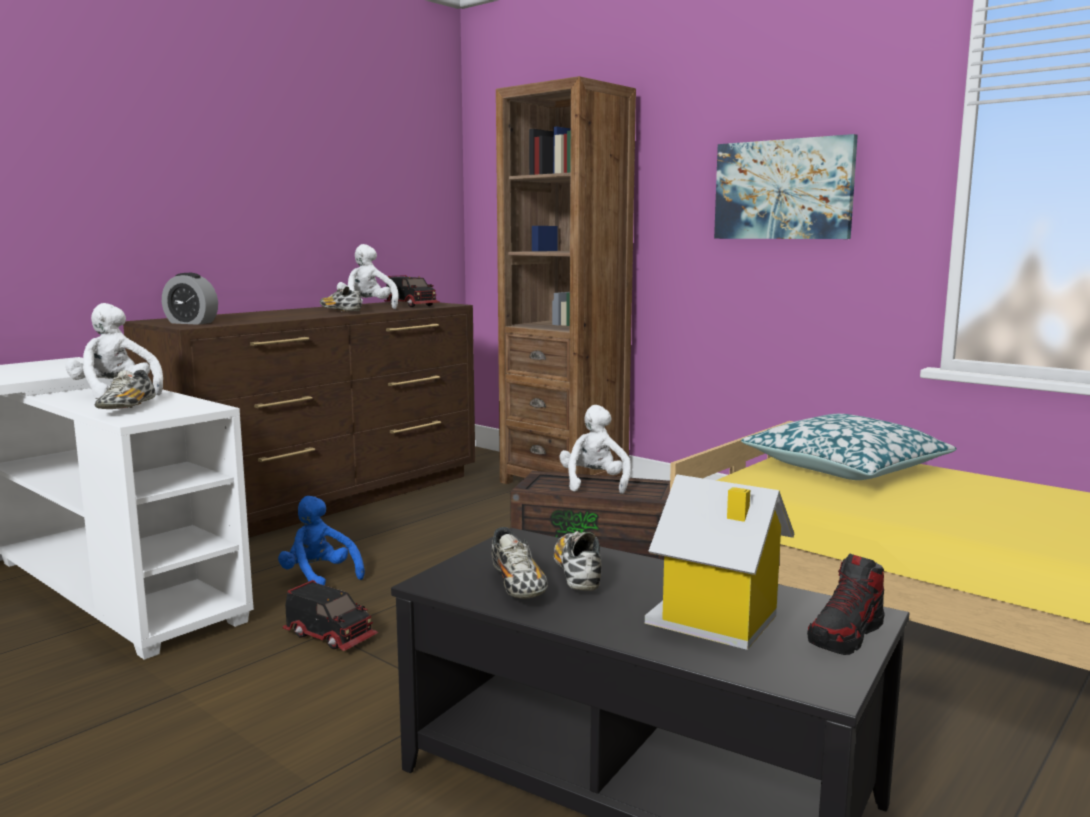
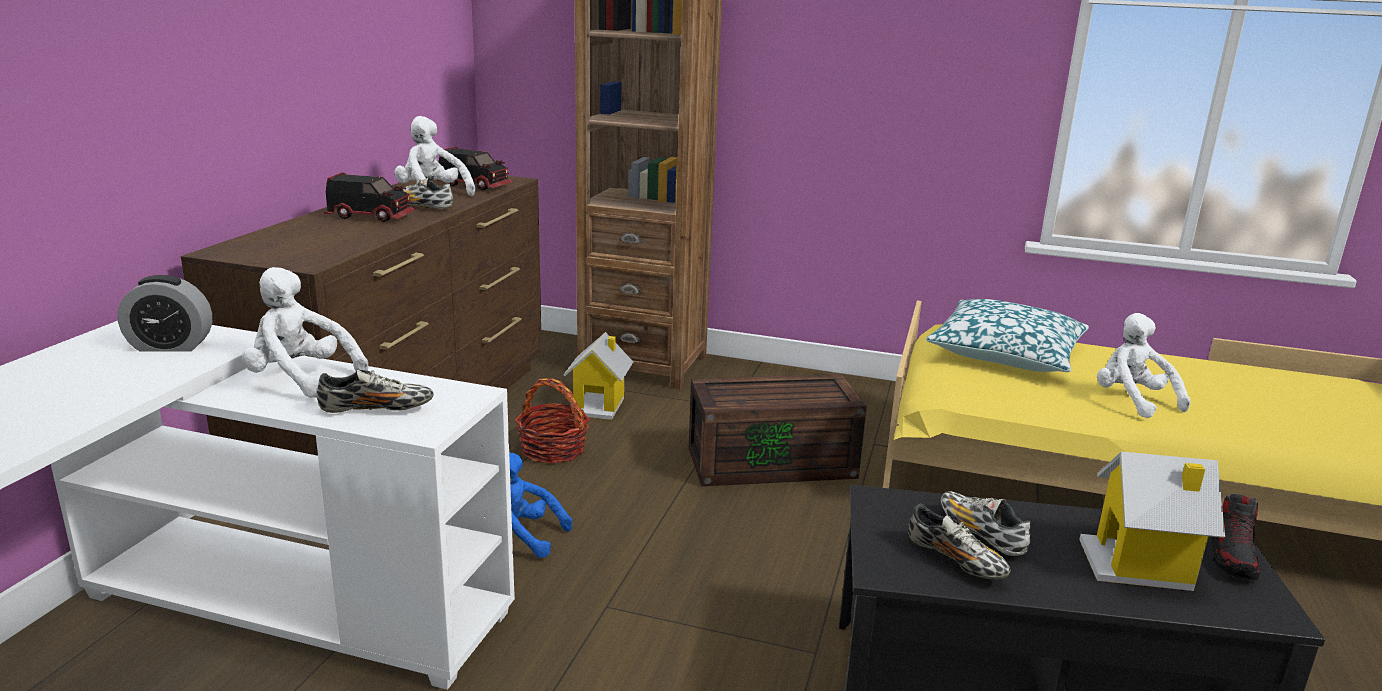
camera: 25 degrees left, 10 degrees up
shoe [95,370,156,409] -> shoe turned 75 degrees counterclockwise [316,370,434,413]
alarm clock [162,273,218,325] -> alarm clock moved to [117,275,212,352]
toy truck [283,580,378,651] -> toy truck moved to [324,172,416,222]
white plush toy [559,405,631,494] -> white plush toy moved to [1097,313,1191,418]
picture [714,134,858,239] -> none
none -> basket [515,378,590,463]
none -> toy house [563,332,633,420]

